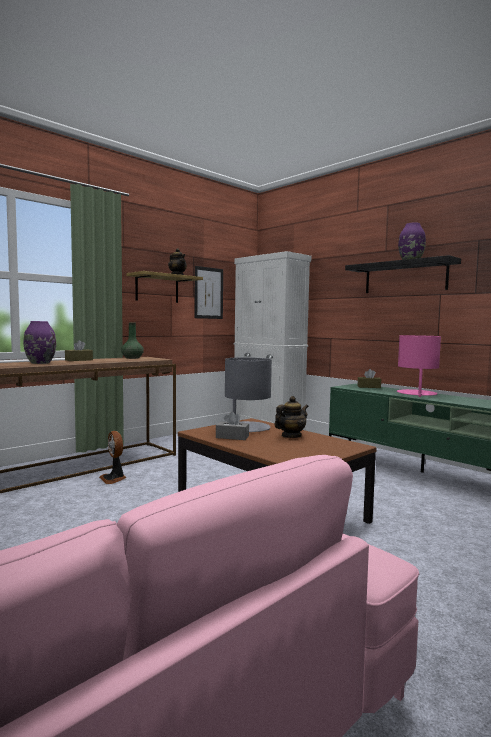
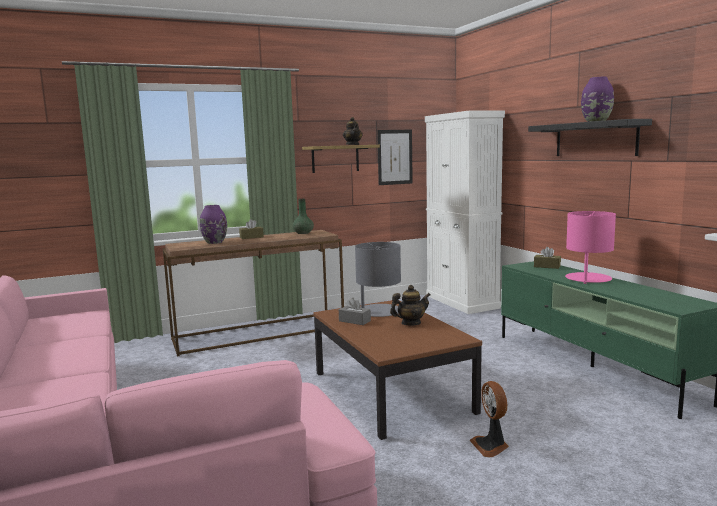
camera: 20 degrees right, 5 degrees up
fan [99,431,127,484] -> fan moved to [469,381,509,457]

